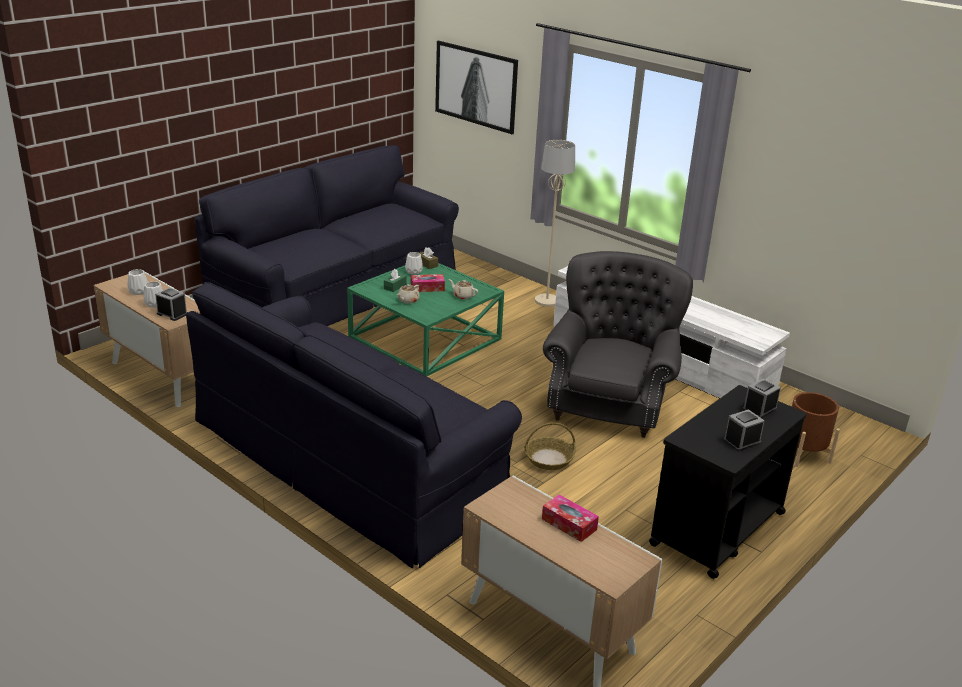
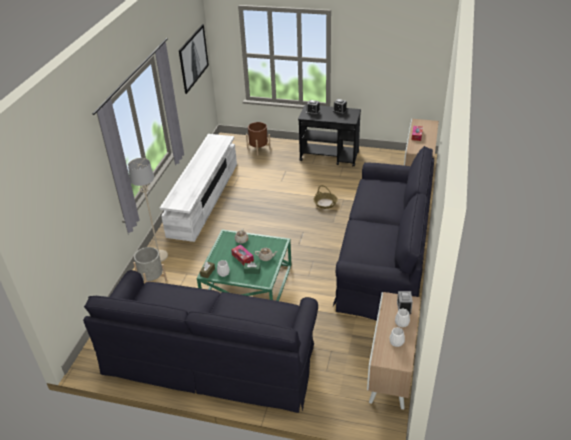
camera: 115 degrees left, 10 degrees up
picture [435,41,518,134] -> picture moved to [179,24,209,94]
grey armchair [543,251,693,438] -> none
none -> grey planter [133,247,167,283]

